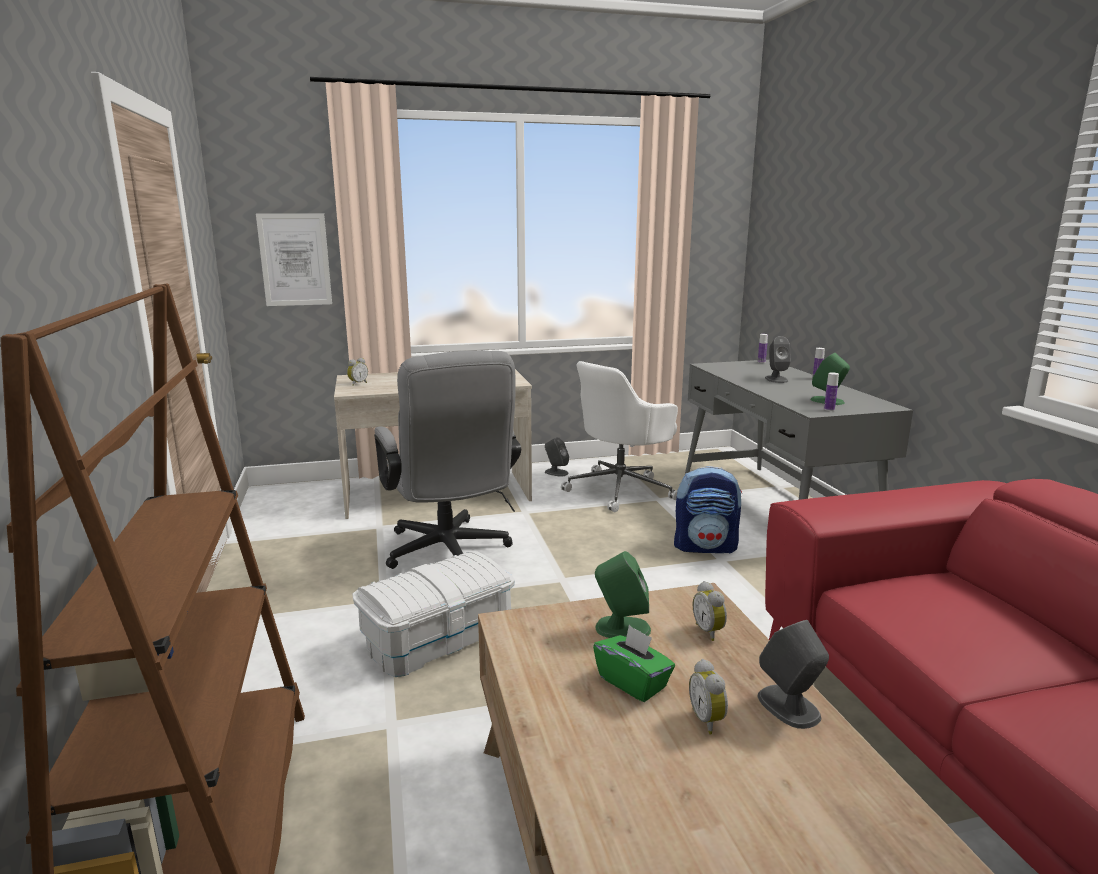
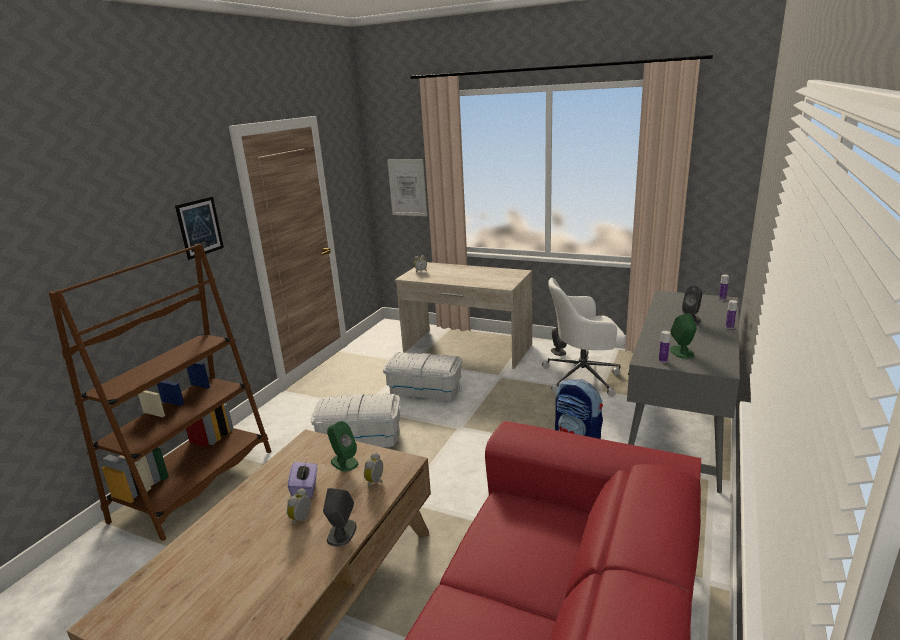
camera: 40 degrees right, 5 degrees up
grey office chair [374,350,521,569] -> white storage box [383,352,462,402]
green tissue box [593,625,675,702] -> purple tissue box [288,460,317,498]
none -> picture [175,196,224,260]

